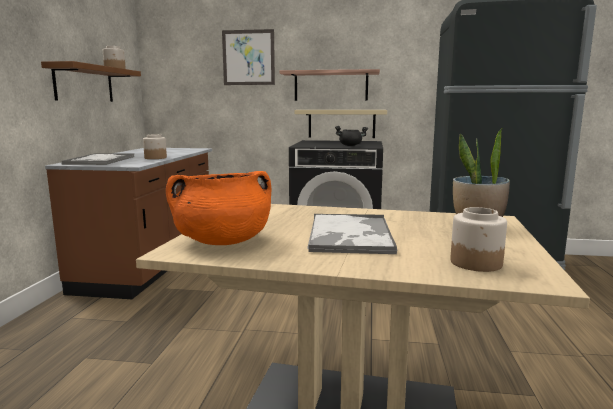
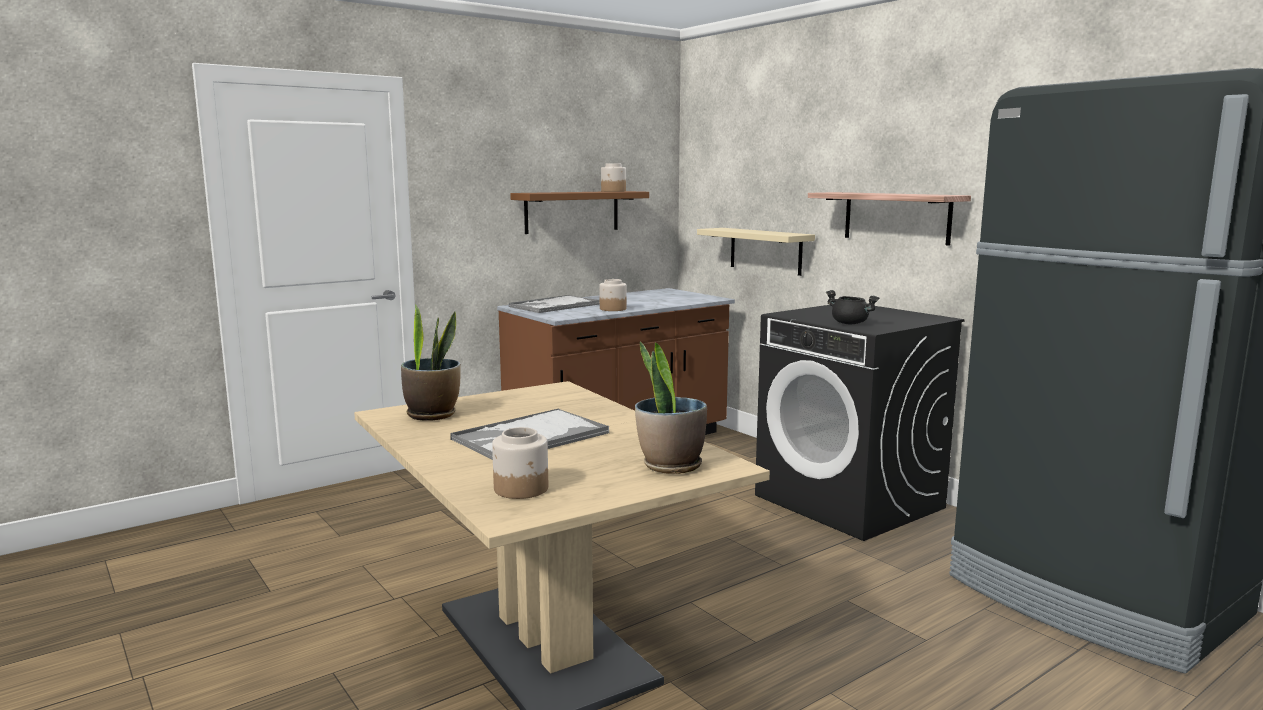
camera: 45 degrees right, 0 degrees up
orange cooking pot [166,171,271,245] -> potted plant [401,304,461,421]
picture [222,29,275,85] -> none
beige shelf [294,110,387,138] -> beige shelf moved to [697,228,815,276]

